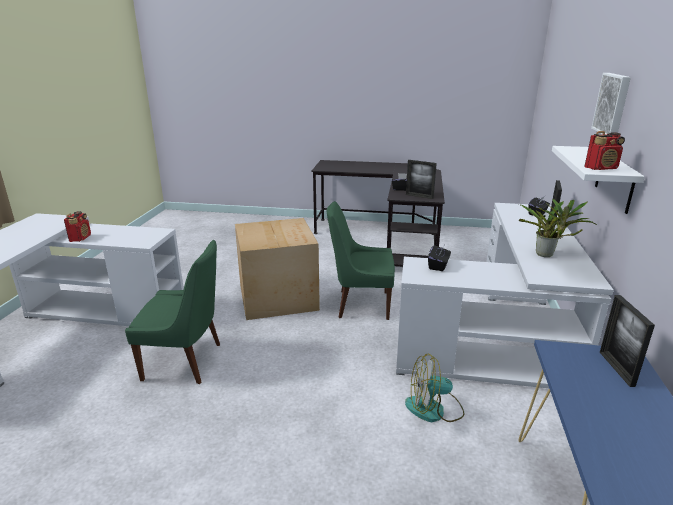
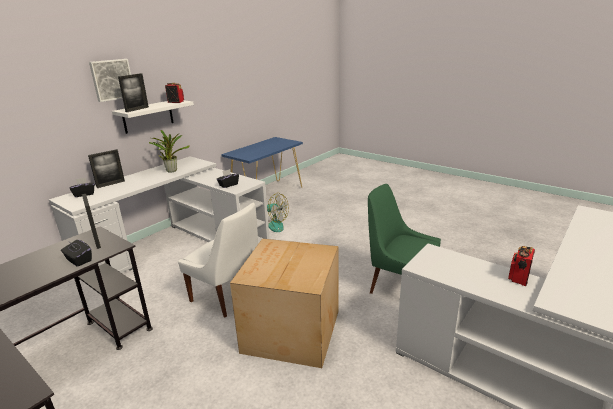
camera: 150 degrees left, 0 degrees up
green chair [327,201,395,320] -> white chair [178,203,258,317]
picture frame [600,295,655,387] -> picture frame moved to [118,73,149,112]

